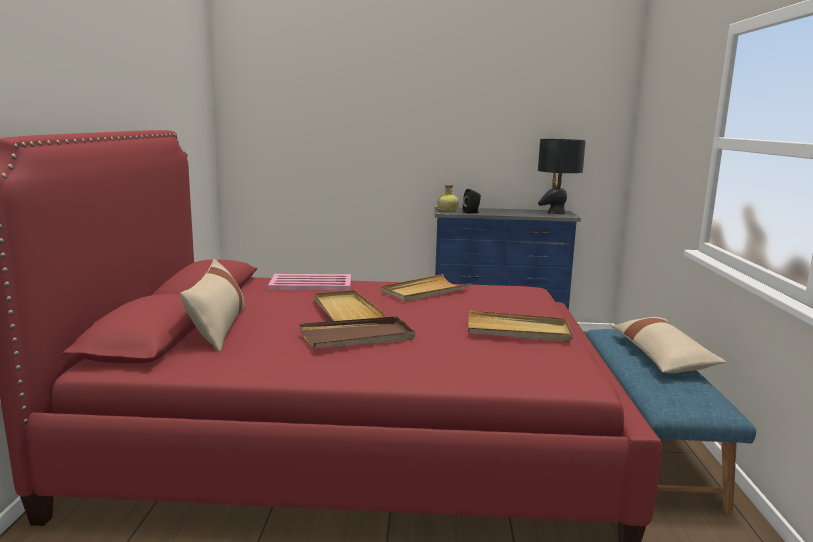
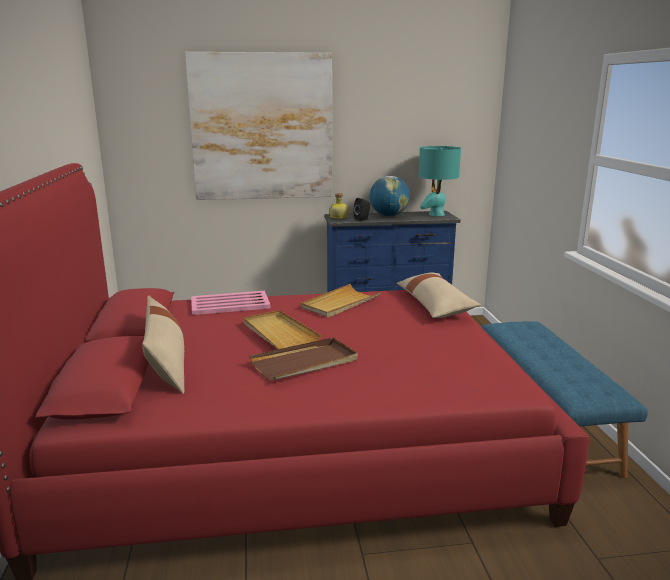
camera: 10 degrees left, 5 degrees up
beige tray [468,310,573,342] -> none
black table lamp [538,139,586,214] -> turquoise table lamp [419,146,461,216]
beige pillow [612,317,726,373] -> beige pillow moved to [397,273,481,318]
none -> picture [185,52,332,200]
none -> globe [370,176,410,216]

